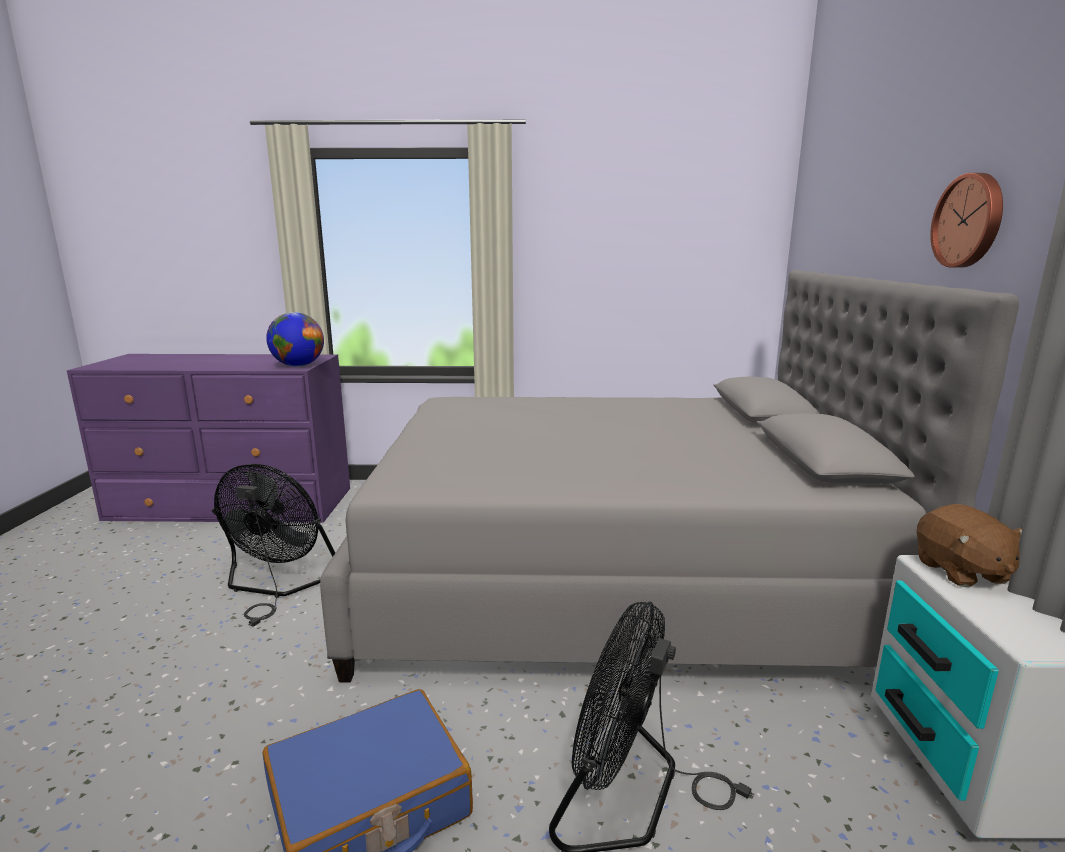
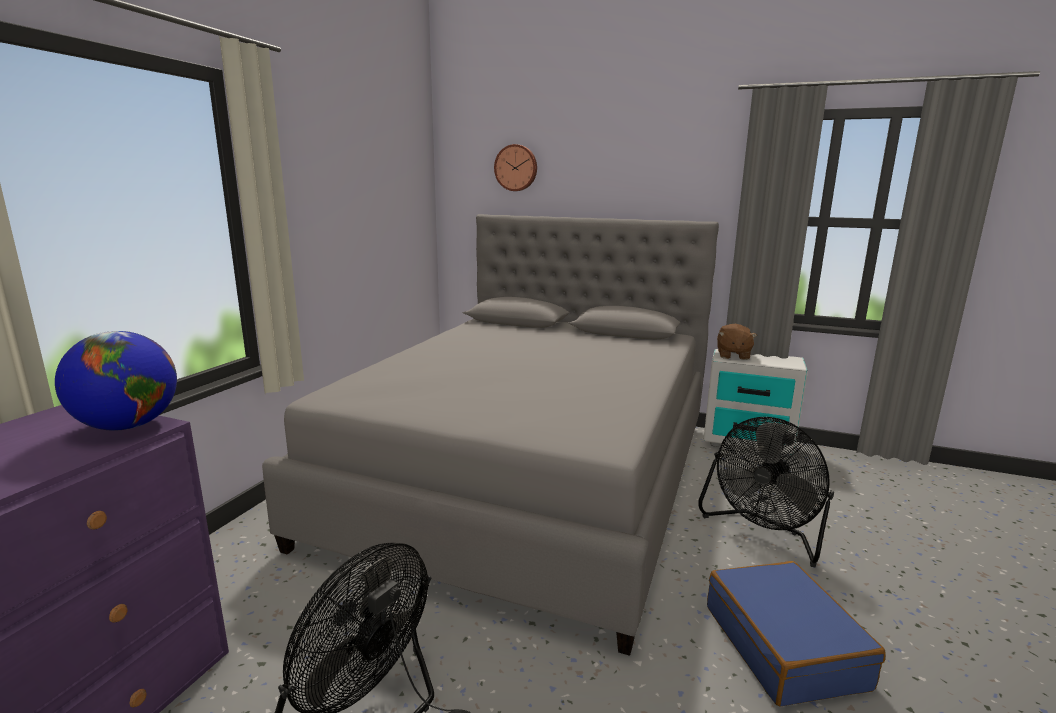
camera: 70 degrees left, 0 degrees up
brown plush toy [916,504,1022,587] -> brown plush toy turned 90 degrees clockwise [717,324,757,360]
wall clock [930,173,1003,268] -> wall clock moved to [494,144,537,191]

